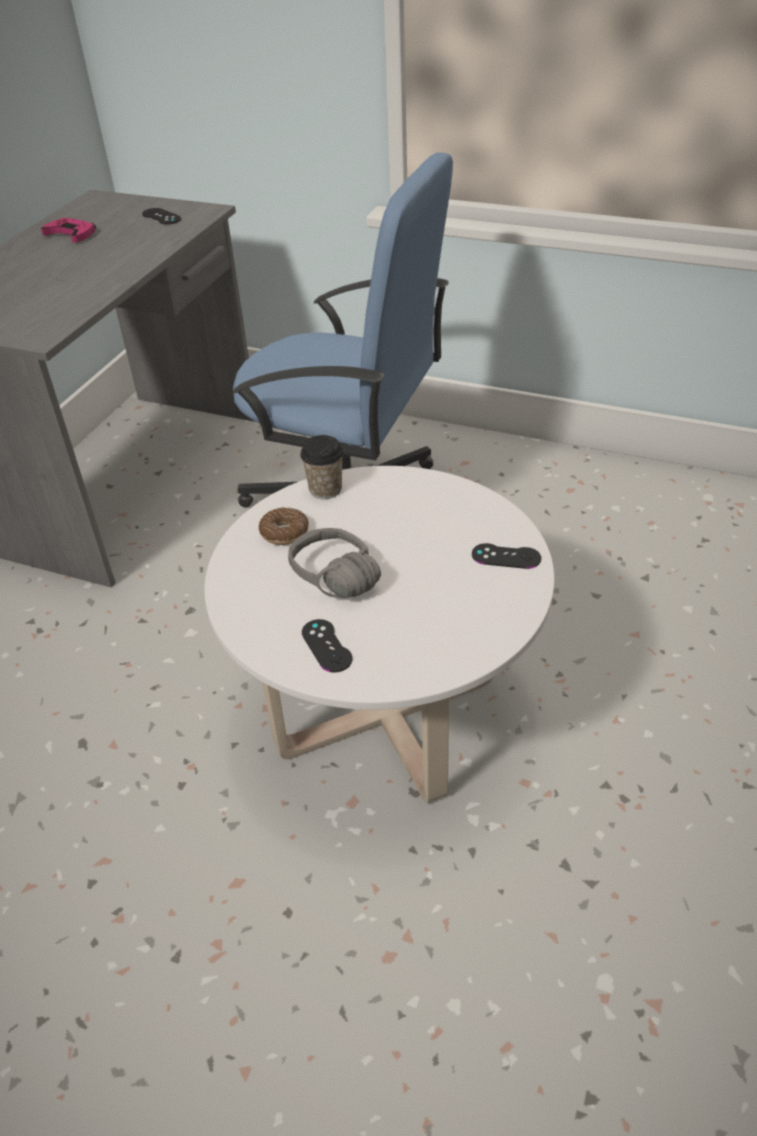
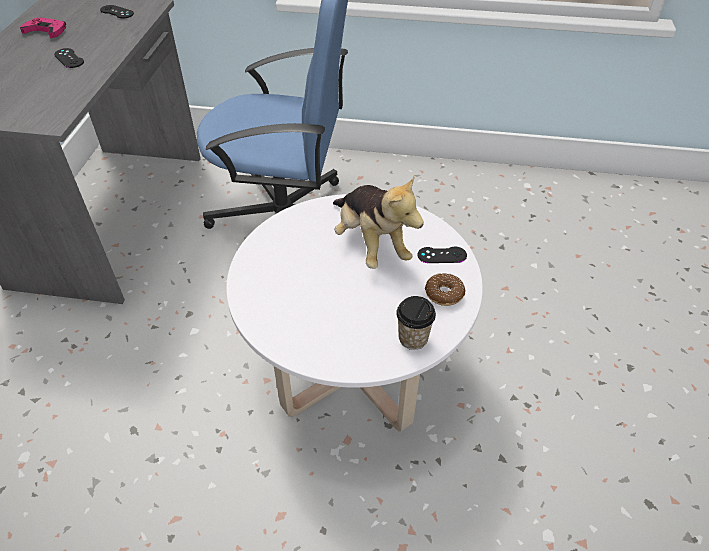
camera: 15 degrees left, 5 degrees up
donut [259,507,309,545] -> donut moved to [425,273,466,306]
grey headphones [288,528,381,598] -> none
cup [300,435,344,499] -> cup moved to [396,296,436,350]
black game controller [302,619,352,673] -> black game controller moved to [54,48,84,68]
none -> plush toy [333,175,424,269]

